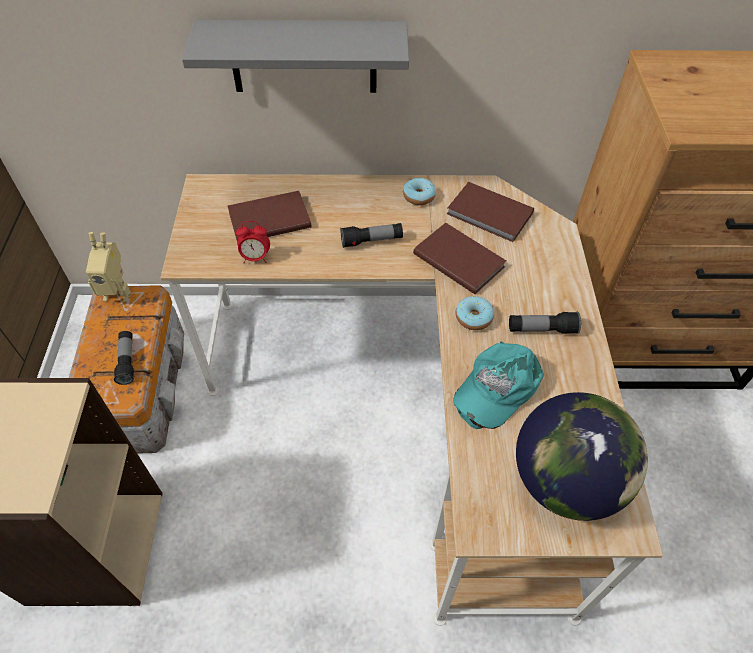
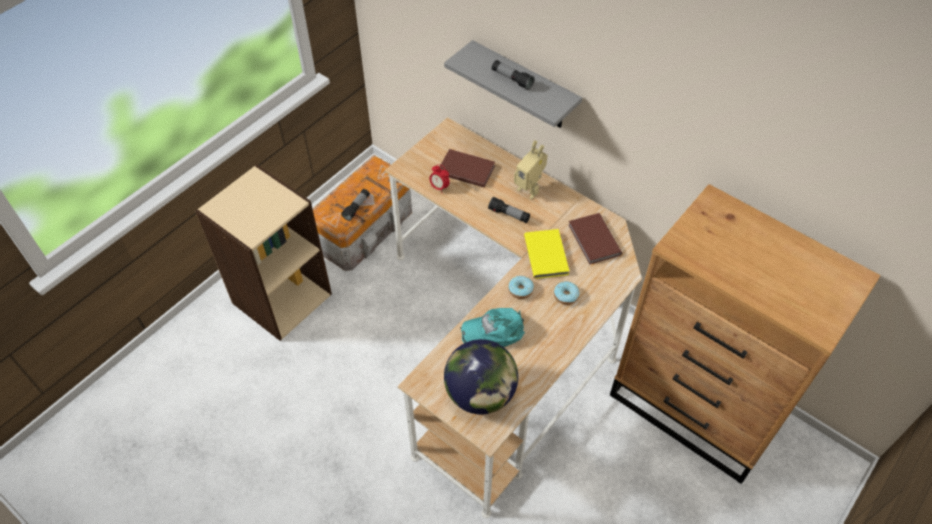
camera: 40 degrees right, 0 degrees up
toy robot [86,232,131,302] -> toy robot moved to [514,140,547,199]
donut [403,178,436,205] -> donut moved to [554,281,579,305]
brown book [413,223,506,294] -> yellow book [524,229,569,279]
flashlight [509,312,581,334] -> flashlight moved to [492,60,535,90]

